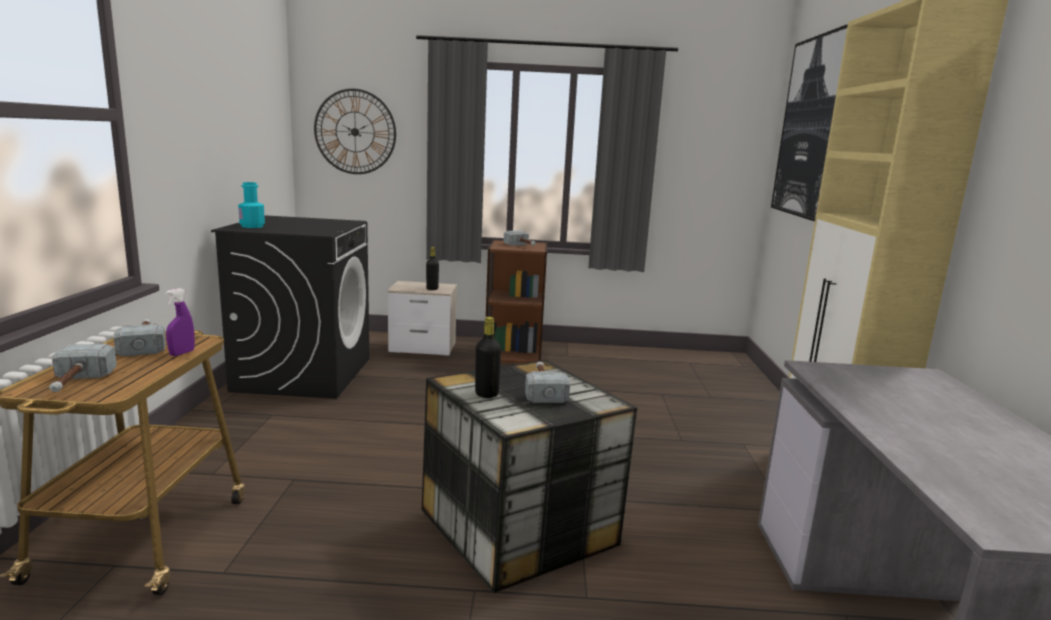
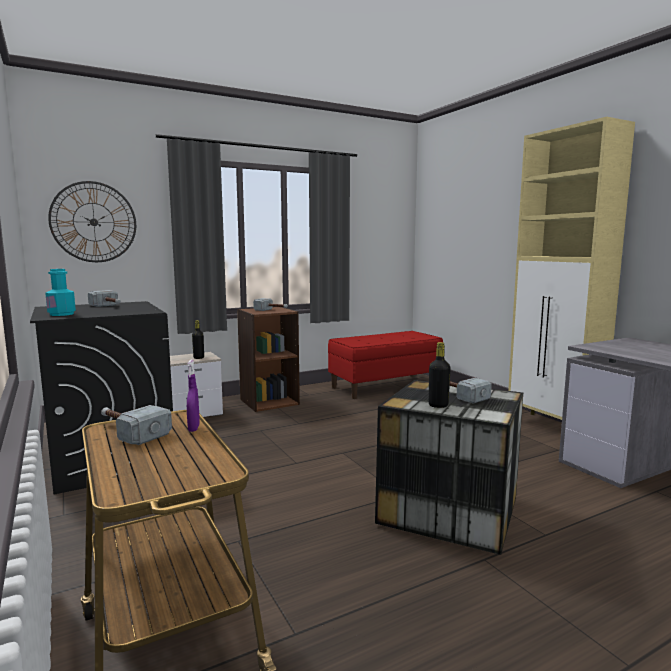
camera: 30 degrees left, 5 degrees down
hammer [49,344,117,392] -> hammer moved to [88,290,121,307]
picture [771,24,848,221] -> none
none -> red bench [328,331,443,399]

